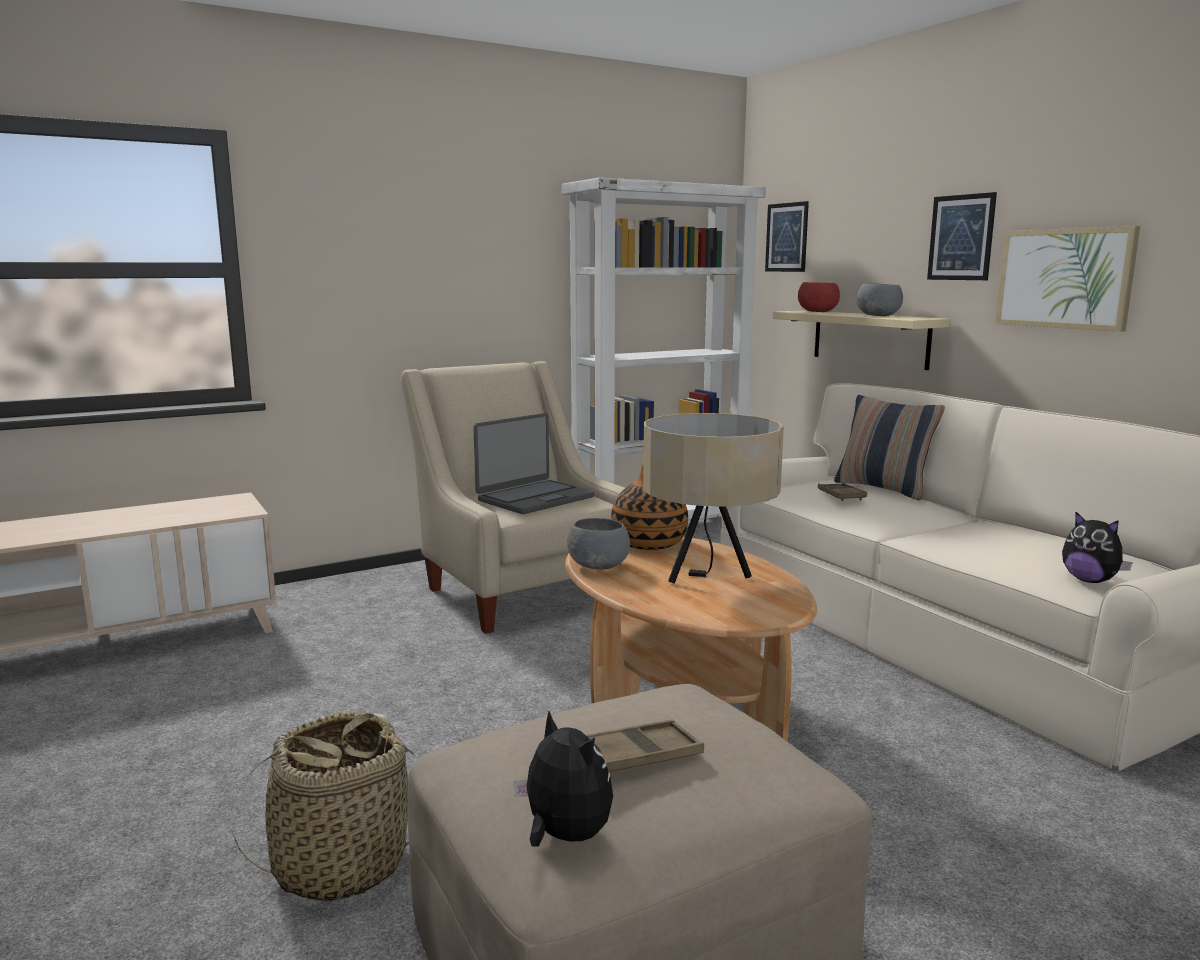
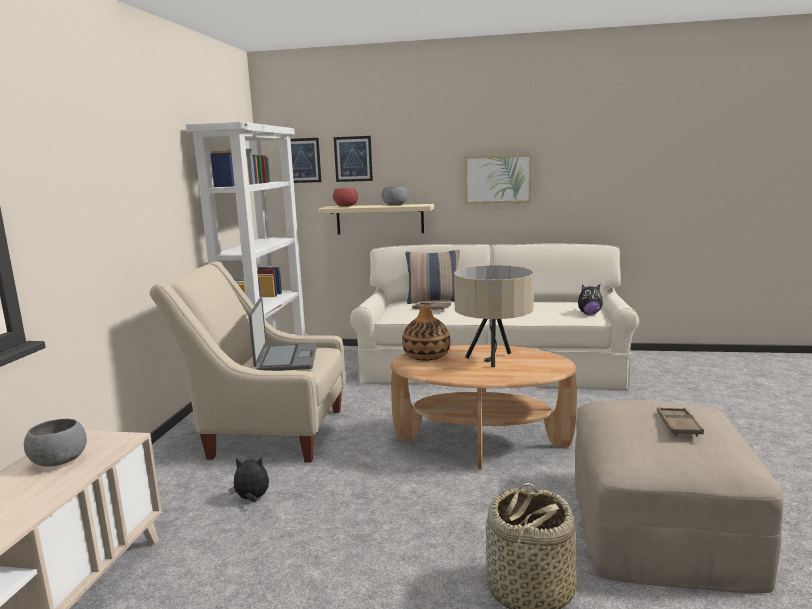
camera: 50 degrees left, 0 degrees up
plush toy [513,711,613,847] -> plush toy moved to [228,457,269,502]
grey bowl [567,518,630,569] -> grey bowl moved to [24,419,87,467]
picture [927,192,997,280] -> picture moved to [334,136,373,182]

